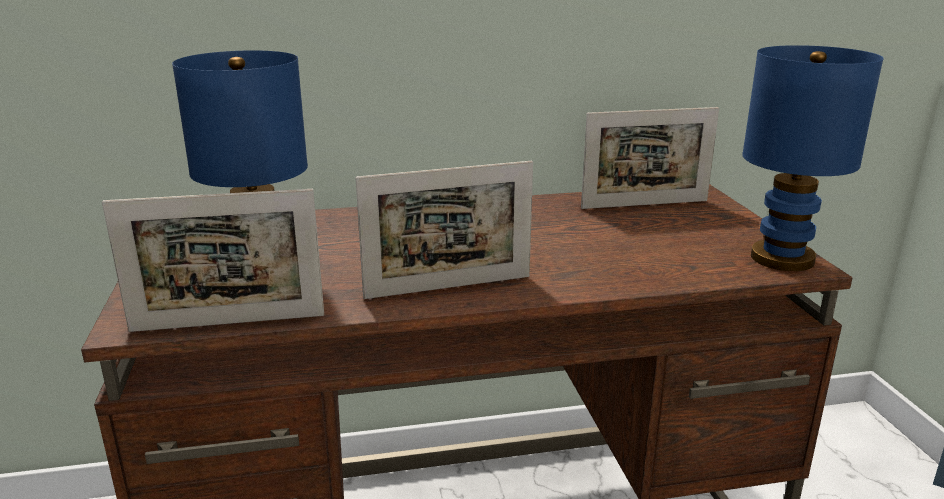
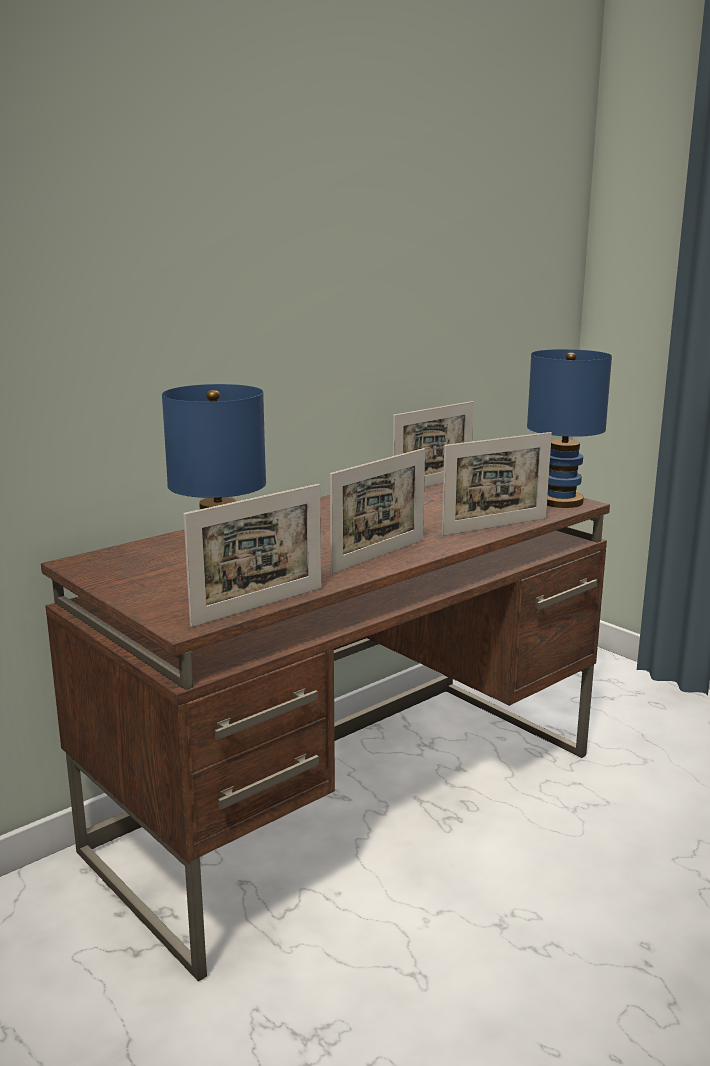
camera: 30 degrees left, 5 degrees down
none -> picture frame [442,432,552,536]

